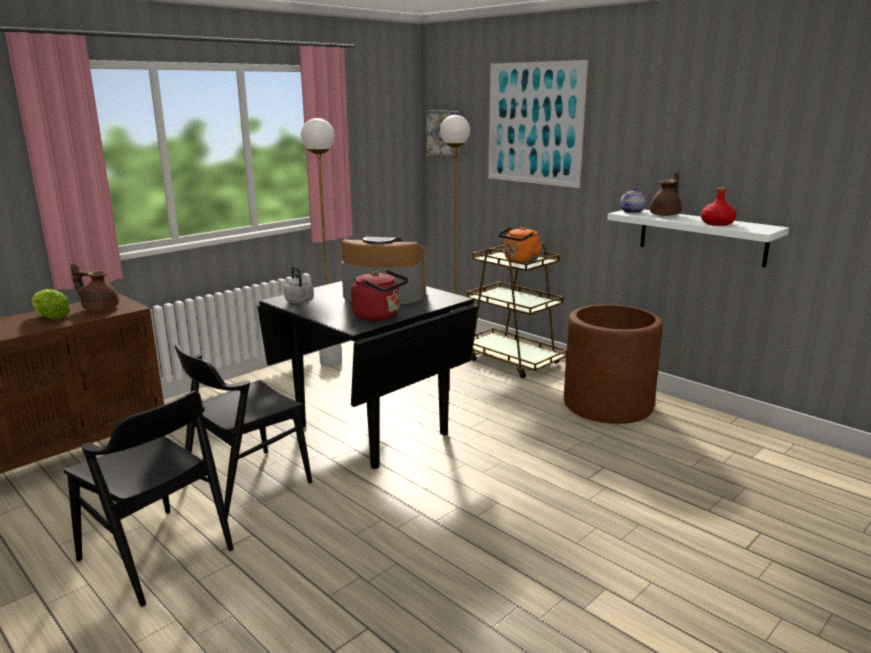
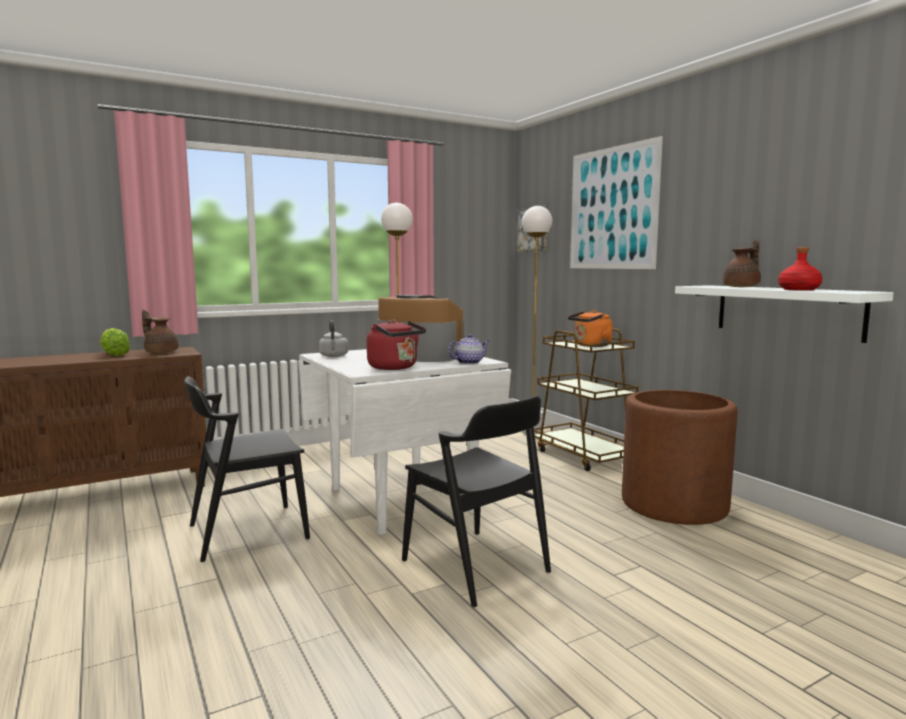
camera: 15 degrees right, 10 degrees down
black chair [64,391,234,607] -> black chair moved to [402,396,551,607]
black dining table [257,281,478,469] -> white dining table [298,349,511,535]
teapot [620,188,646,213] -> teapot moved to [448,334,490,364]

